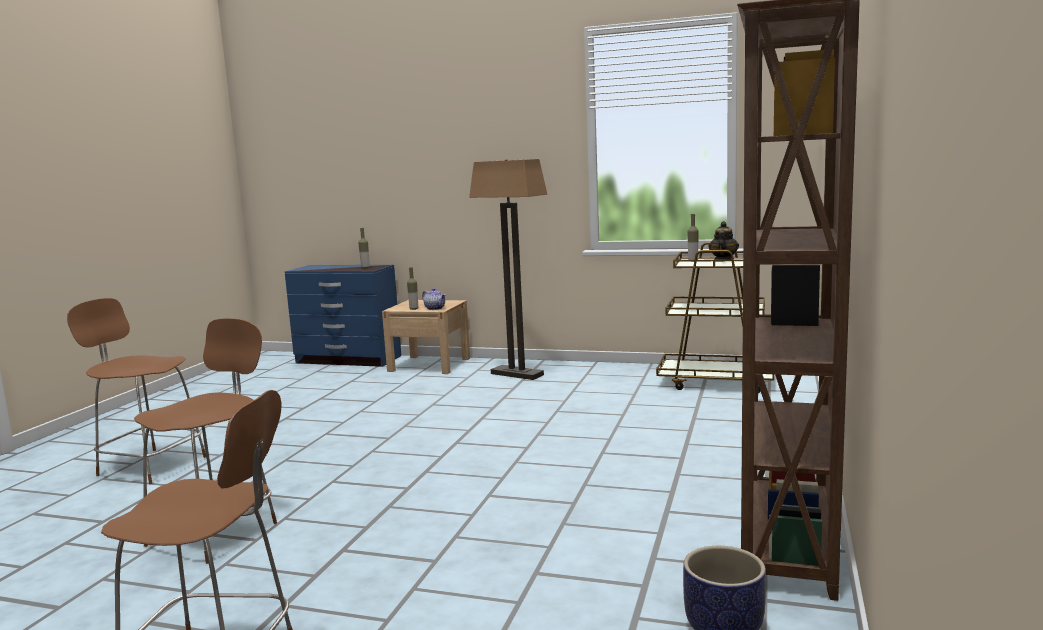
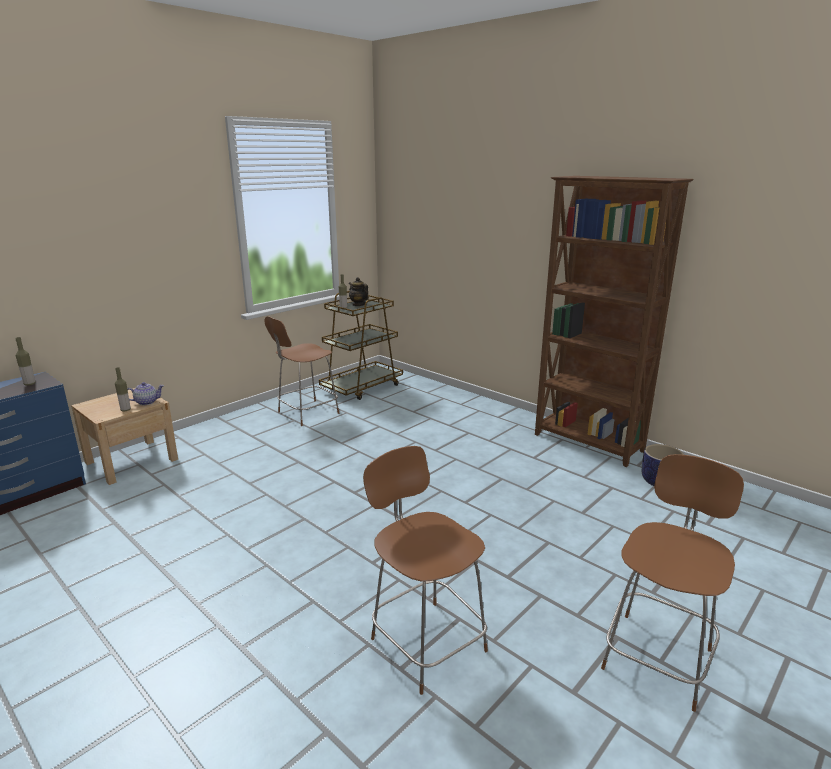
camera: 65 degrees left, 10 degrees up
brown chair [67,298,206,484] -> brown chair moved to [264,316,339,426]
floor lamp [469,159,547,380] -> none

